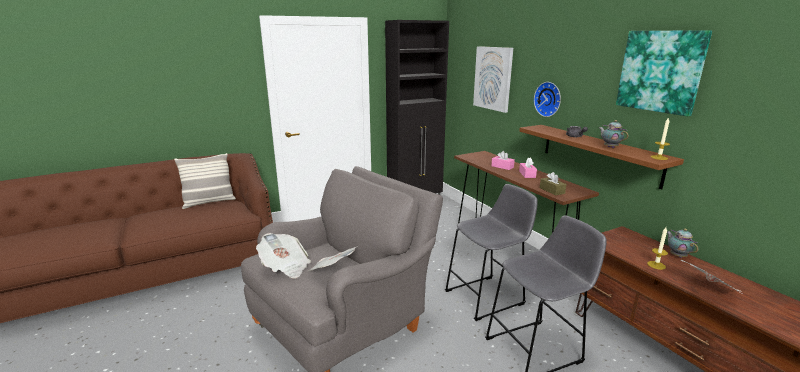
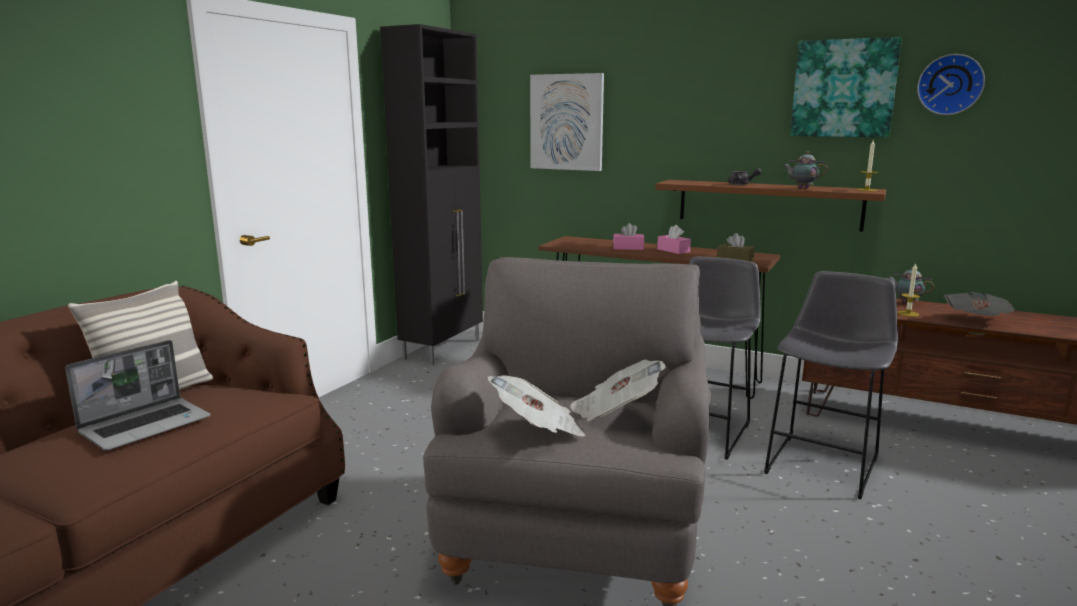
camera: 35 degrees left, 5 degrees down
wall clock [534,82,561,117] -> wall clock moved to [917,54,985,115]
none -> laptop [65,340,211,450]

